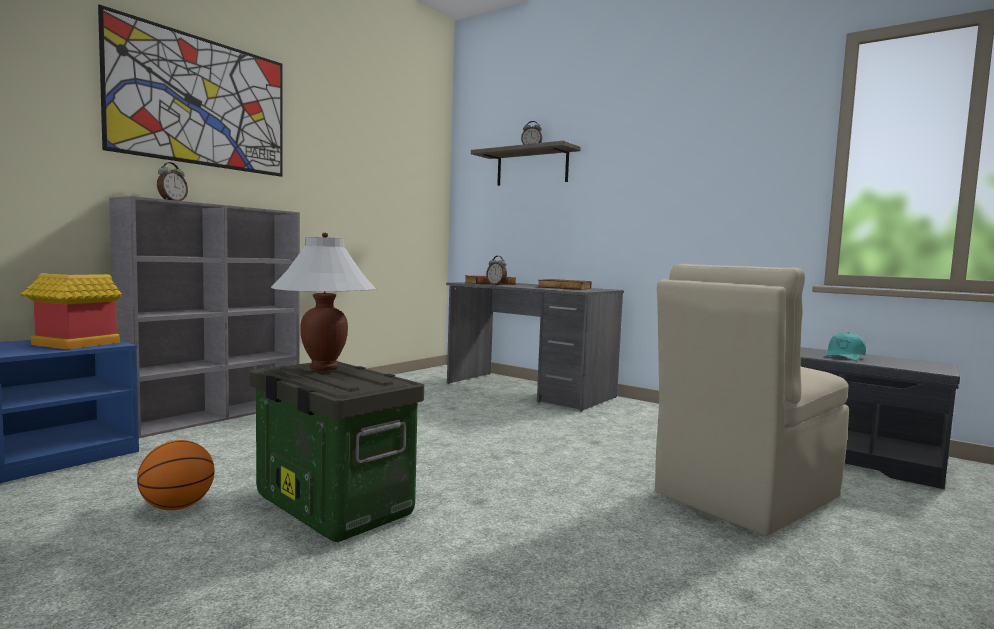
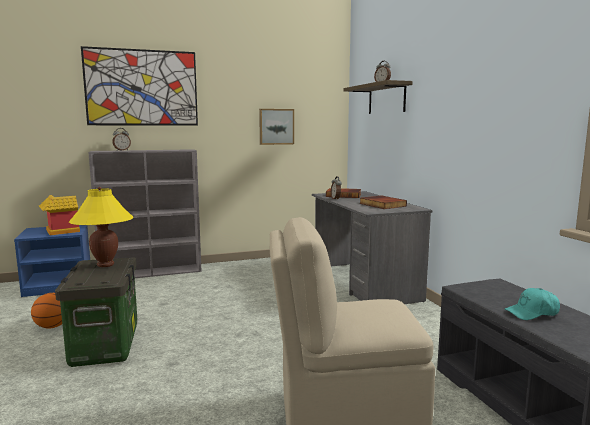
camera: 35 degrees right, 5 degrees up
white table lamp [271,233,376,371] -> yellow table lamp [69,187,133,267]
none -> picture [259,109,294,145]

